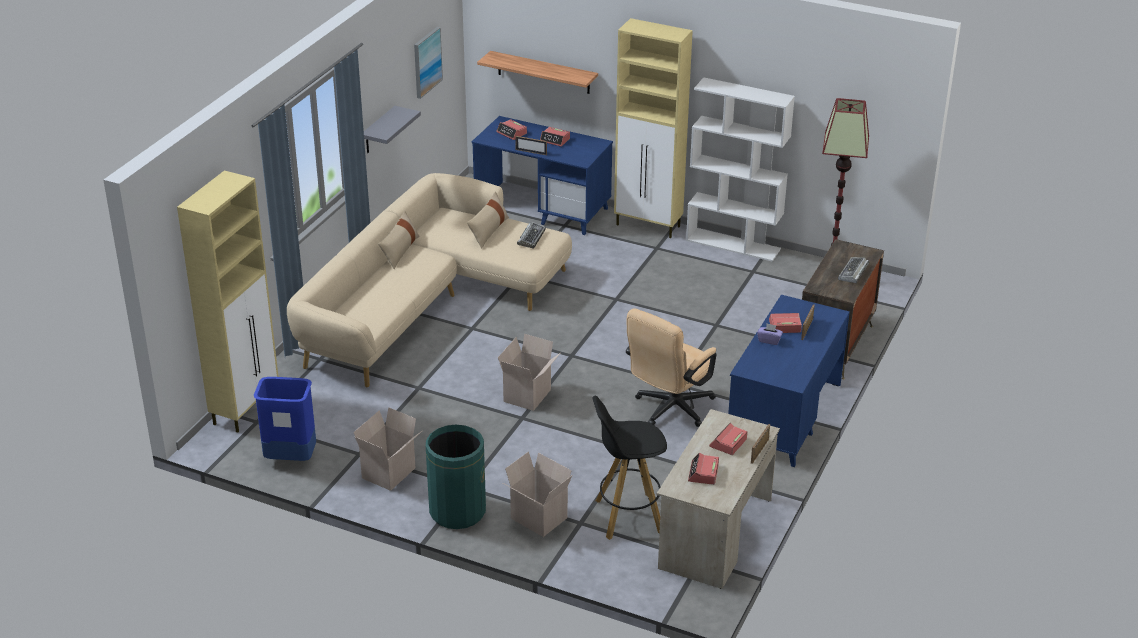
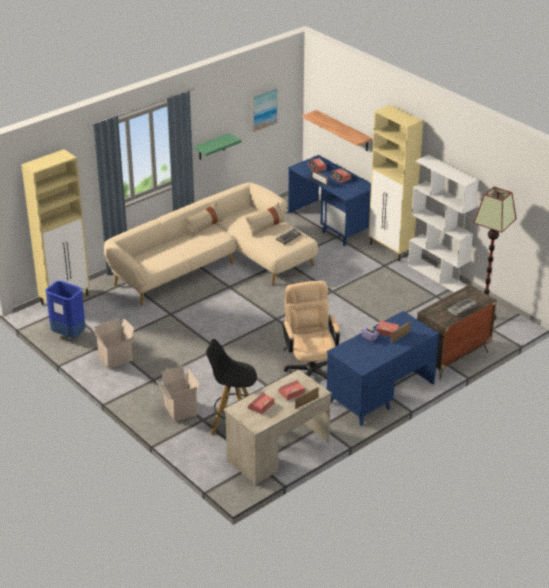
camera: 25 degrees right, 0 degrees up
grey shelf [364,106,421,153] -> green shelf [194,133,241,160]
green trash can [426,425,486,529] -> none
cardboard box [498,334,560,411] -> none
beige office chair [626,309,717,427] -> beige office chair turned 105 degrees clockwise [282,281,340,379]

